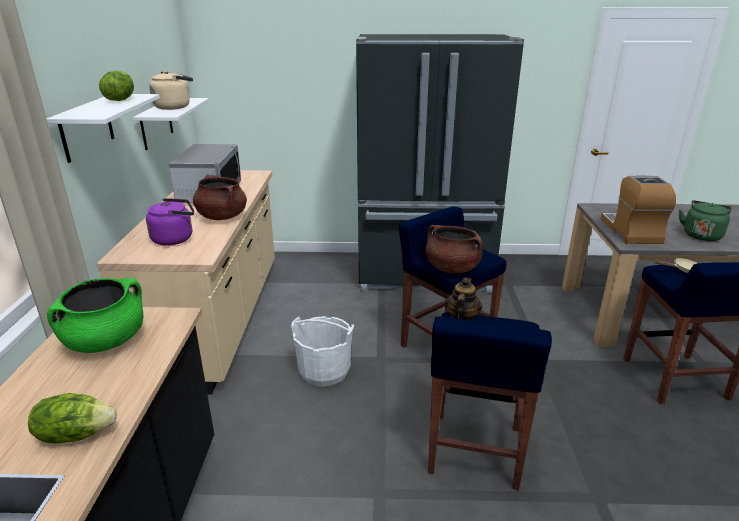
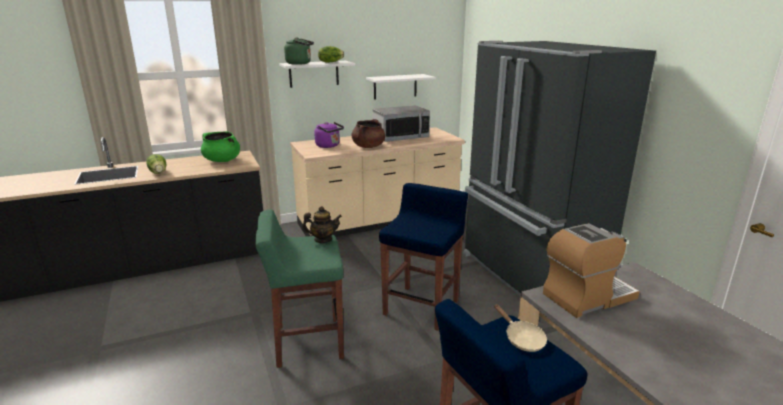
camera: 65 degrees right, 5 degrees down
beige kettle [149,71,193,110] -> none
white bucket [291,316,354,387] -> none
brown cooking pot [426,225,483,274] -> none
blue stool [428,312,552,490] -> green stool [255,209,344,368]
green kettle [679,200,732,241] -> green kettle moved to [284,38,314,65]

